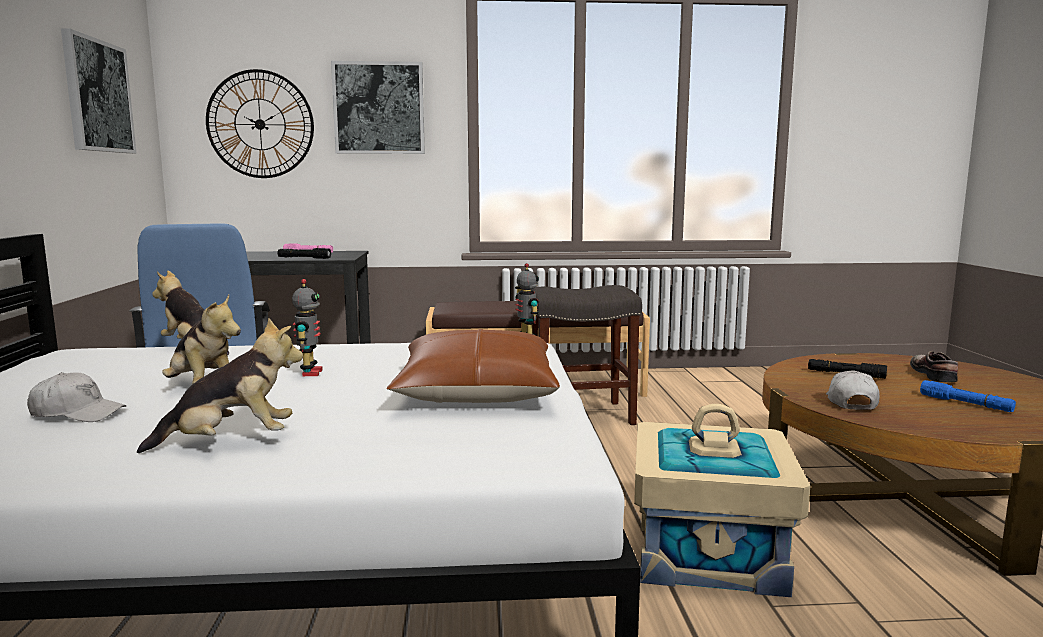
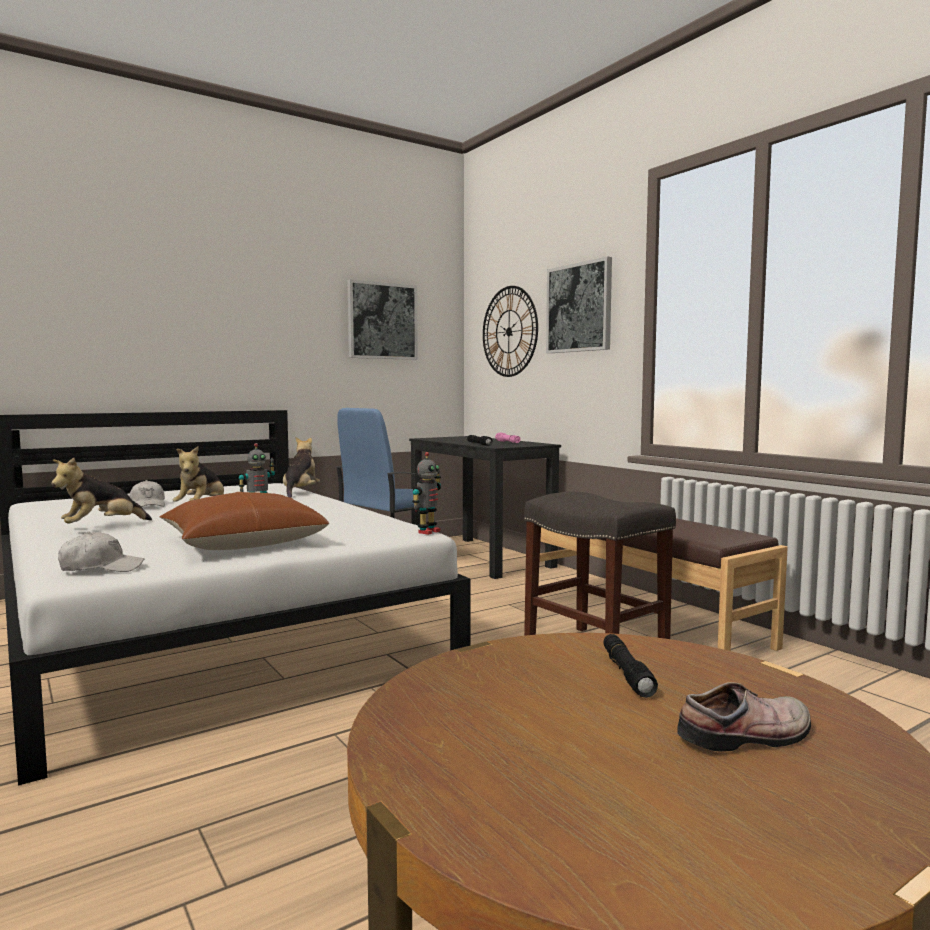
camera: 60 degrees right, 5 degrees down
plush toy [137,318,303,453] -> plush toy turned 90 degrees clockwise [51,458,152,524]
beige storage box [634,404,811,597] -> none
white cap [826,370,880,410] -> white cap moved to [58,532,145,572]
blue flashlight [920,380,1016,412] -> none

